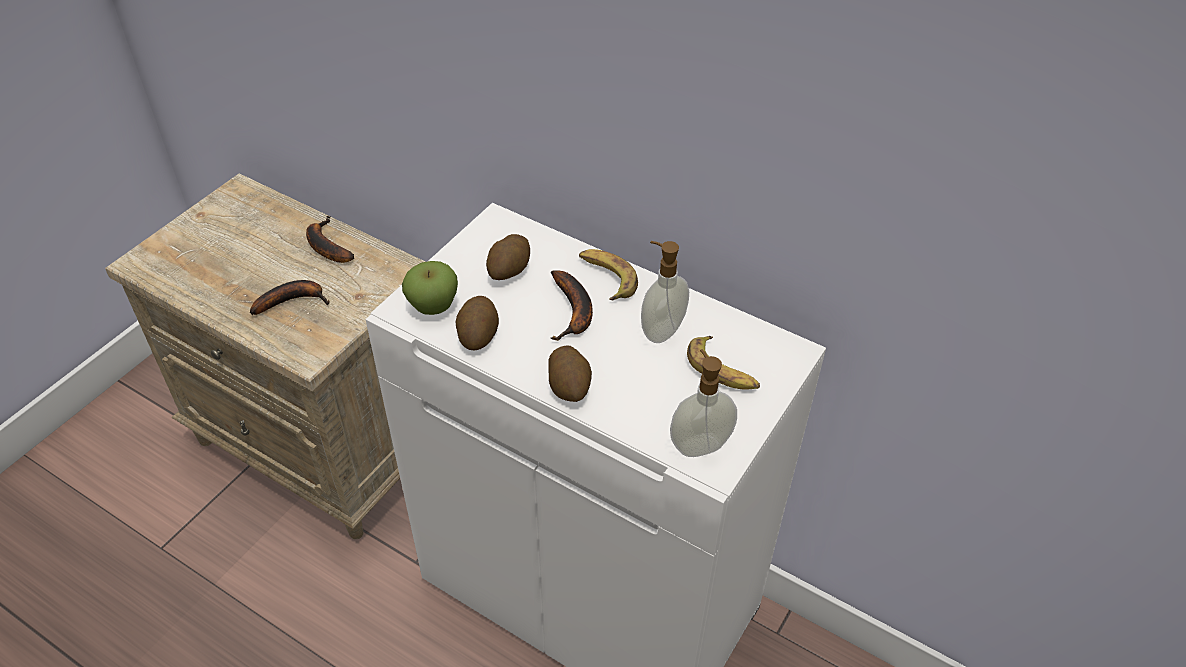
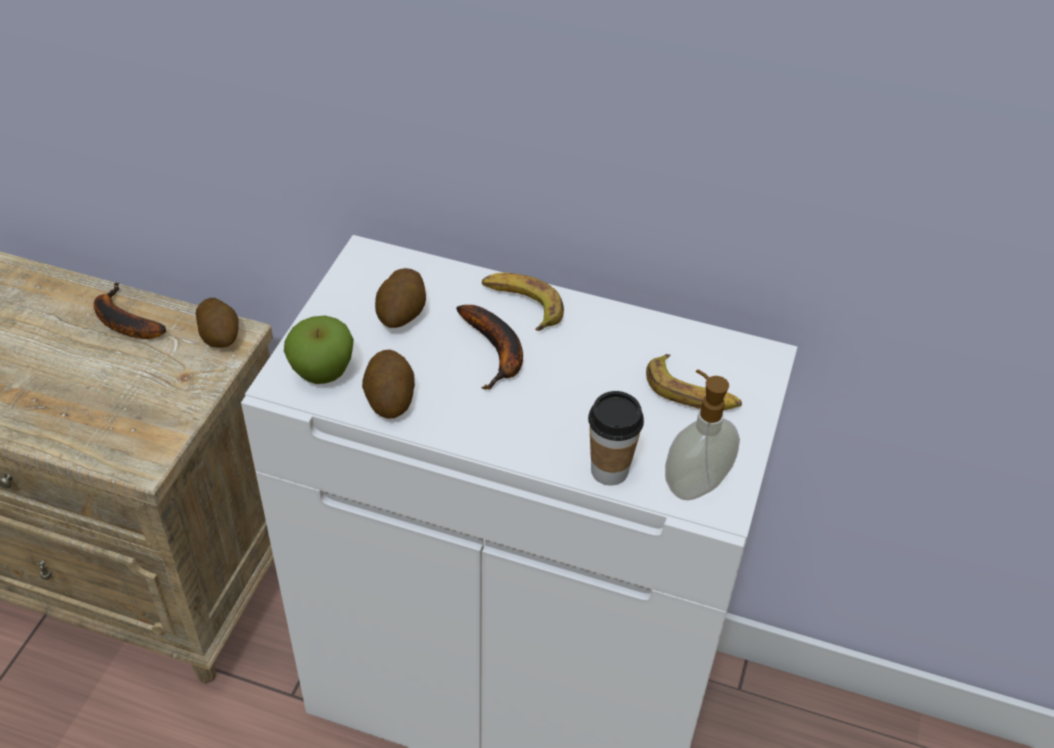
camera: 15 degrees left, 0 degrees up
banana [250,280,330,315] -> none
potato [548,345,592,402] -> potato moved to [196,298,239,348]
soap dispenser [641,241,689,343] -> none
none -> cup [588,391,644,486]

